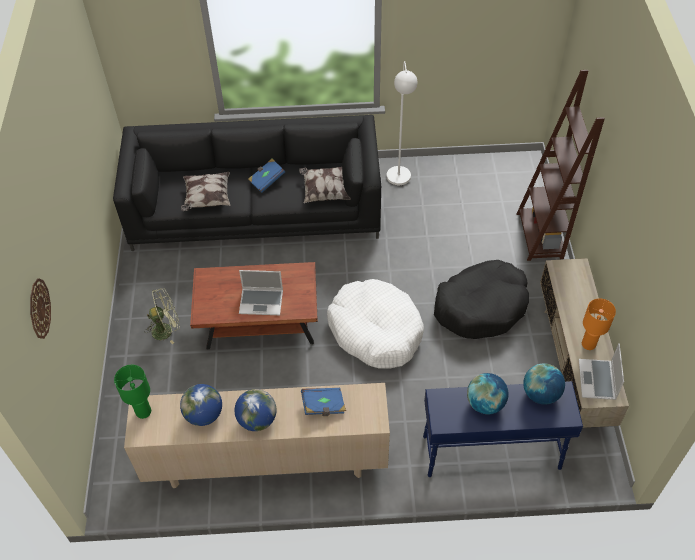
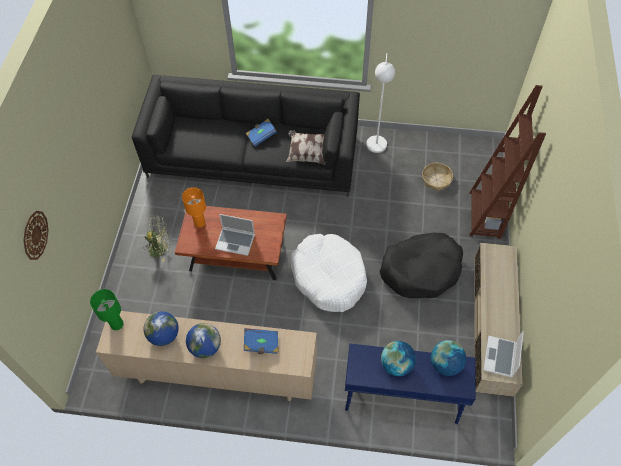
camera: 10 degrees right, 5 degrees up
pillow [181,172,231,211] -> none
orange table lamp [582,298,616,350] -> orange table lamp moved to [182,187,206,228]
none -> basket [422,163,453,191]

